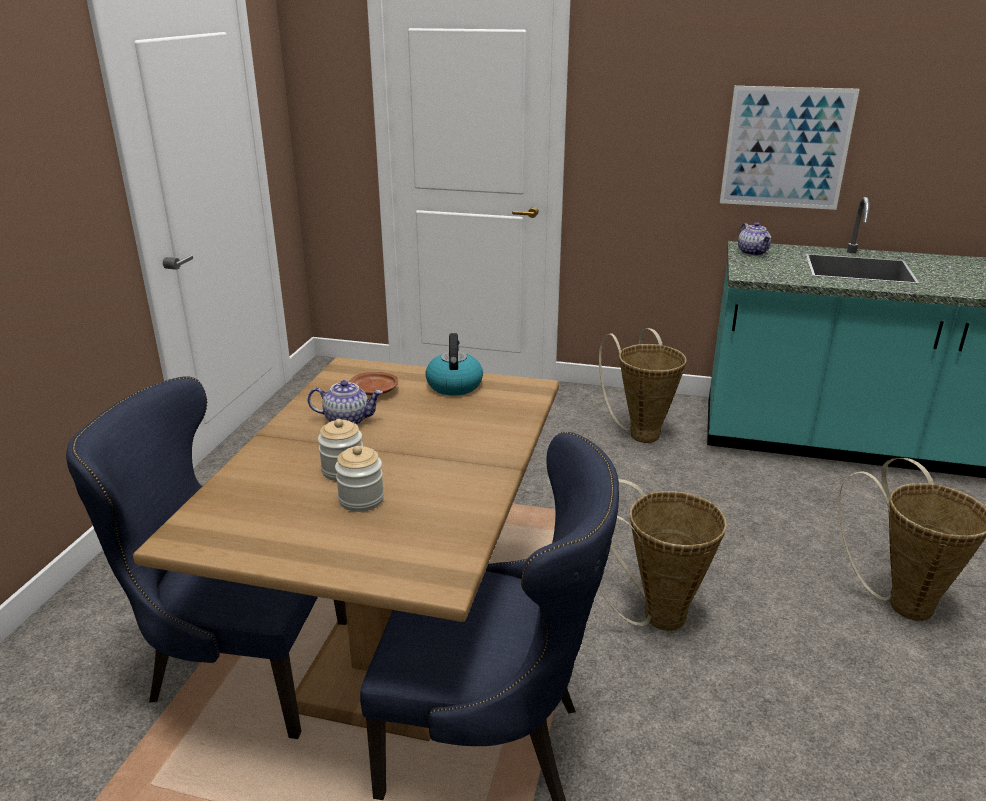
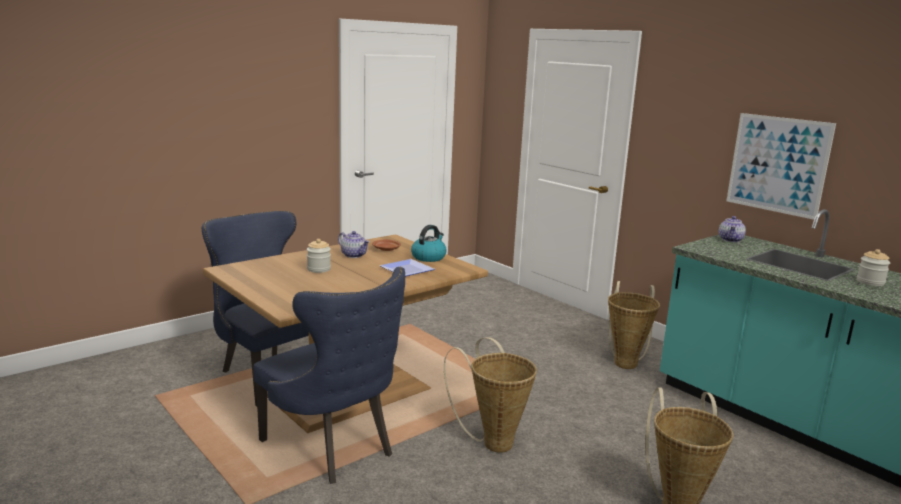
camera: 35 degrees right, 10 degrees down
jar [335,446,384,512] -> jar moved to [857,249,890,286]
none -> plate [380,259,435,276]

